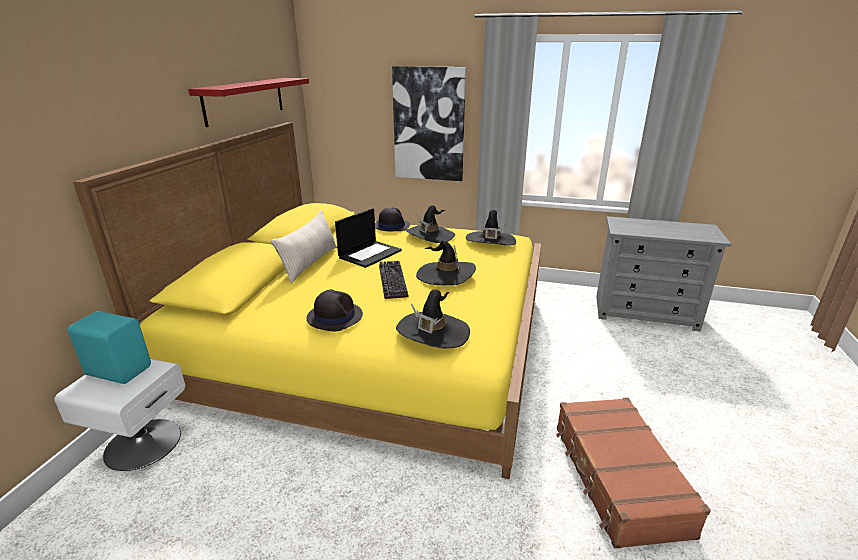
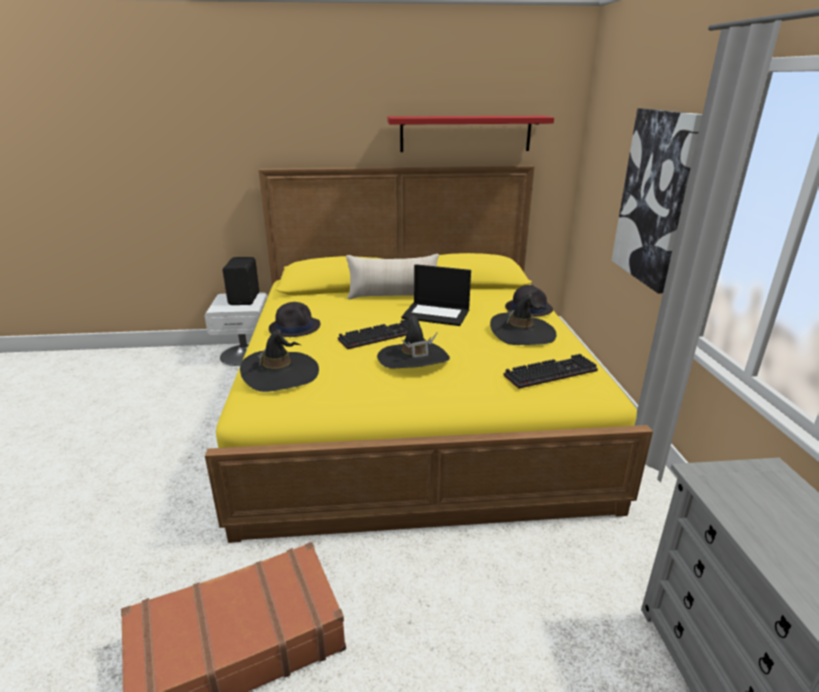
camera: 70 degrees right, 0 degrees up
turquoise speaker [68,311,151,384] -> black speaker [223,257,259,305]
black hat [466,210,516,245] -> keyboard [503,354,598,389]

